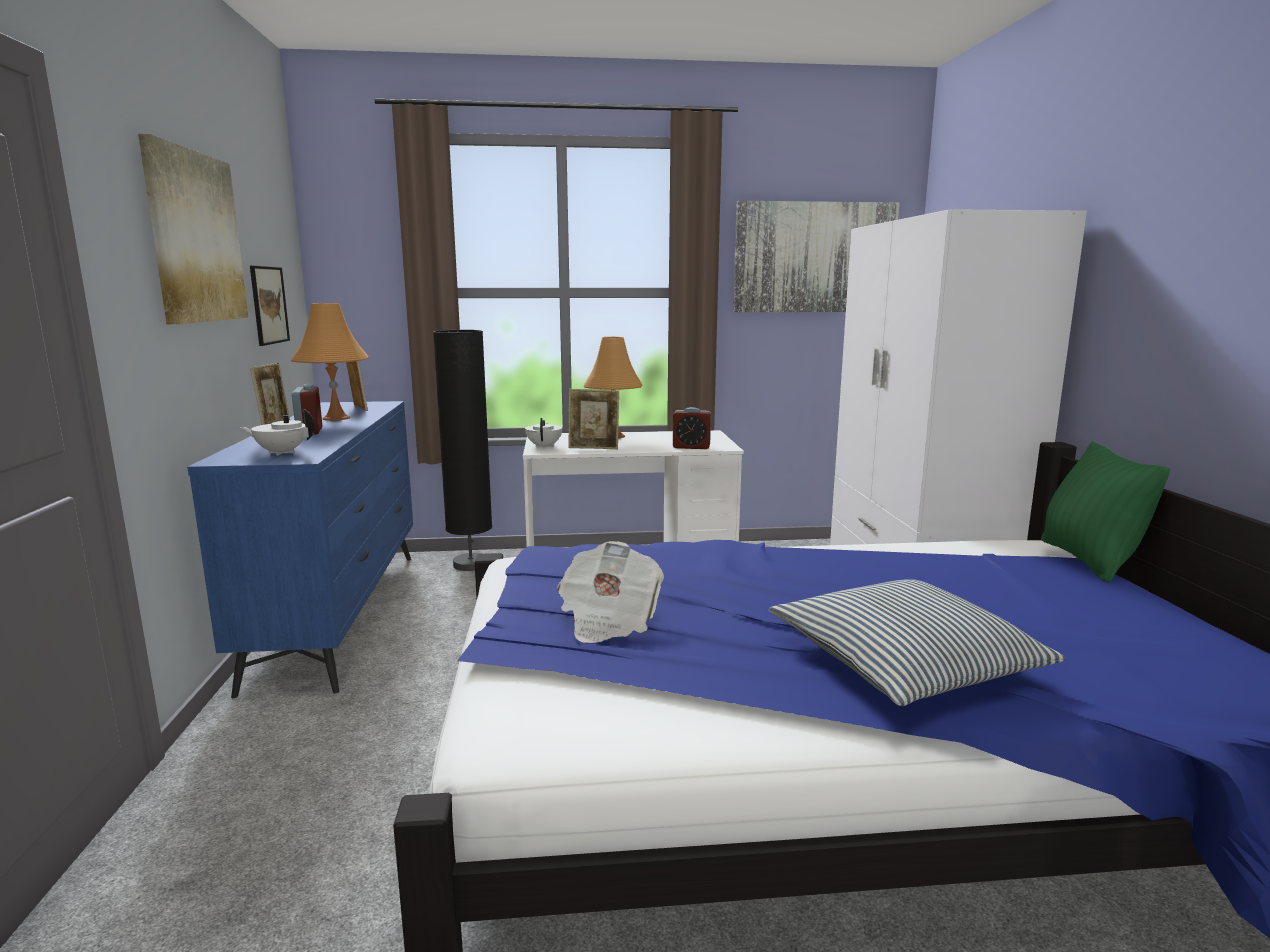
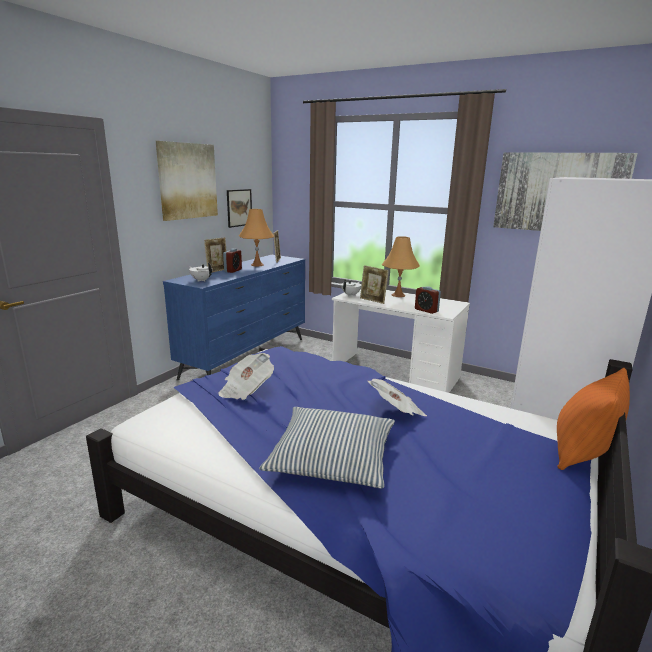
camera: 35 degrees right, 5 degrees up
black floor lamp [433,330,492,571] -> none
green pillow [1041,442,1170,582] -> orange pillow [557,368,630,470]
none -> newspaper [368,379,427,416]

